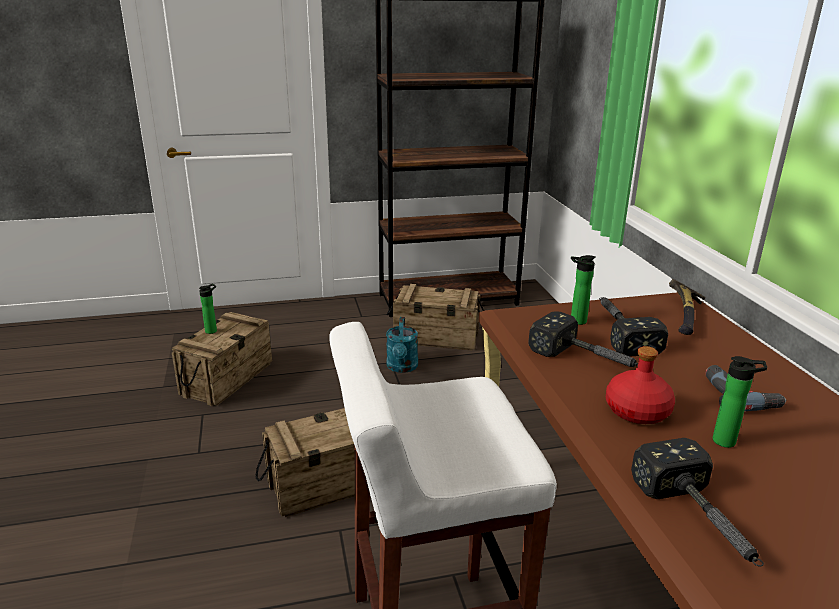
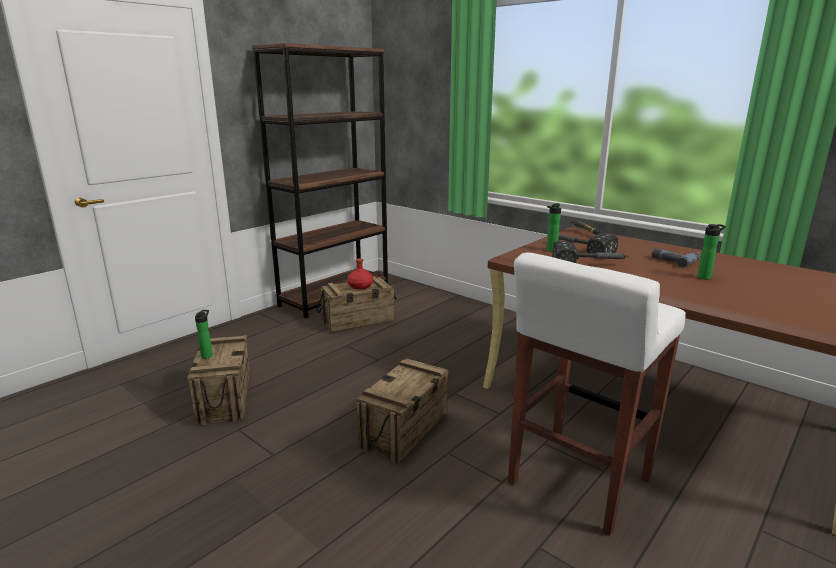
camera: 35 degrees left, 5 degrees down
turquoise watering can [386,317,418,373] -> none
red bottle [606,346,675,424] -> red bottle moved to [347,258,373,289]
hammer [631,438,764,567] -> none

